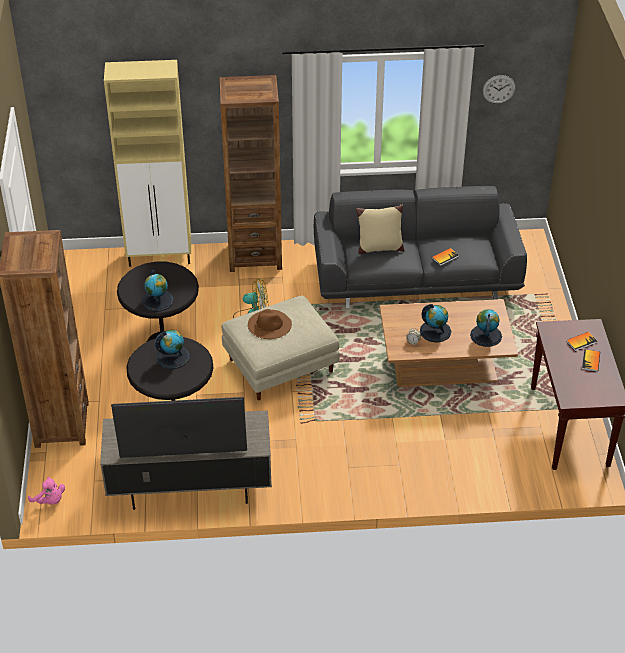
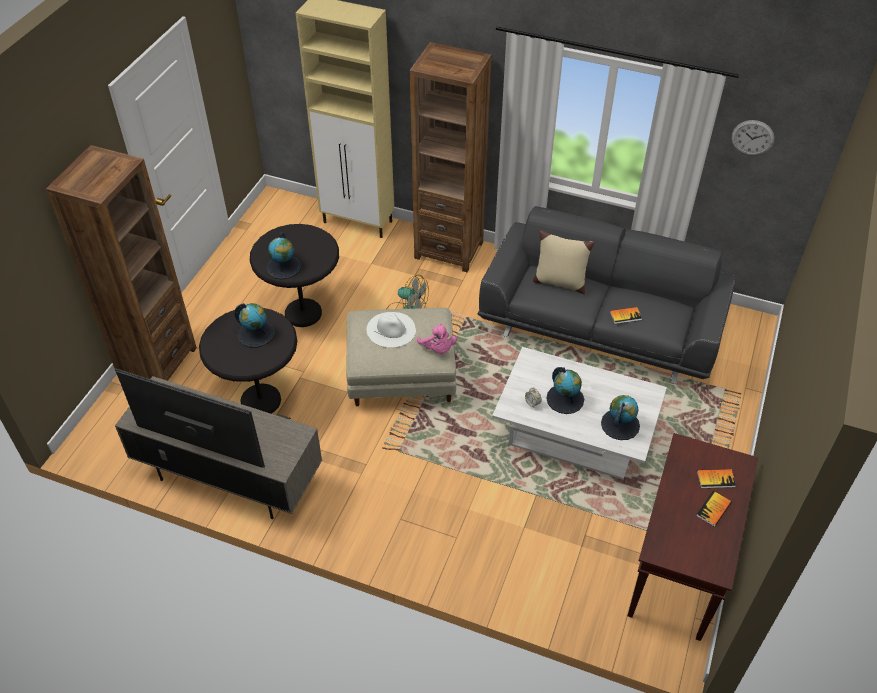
camera: 25 degrees right, 5 degrees up
pink plush toy [28,477,65,505] -> pink plush toy moved to [417,324,457,354]
brown hat [248,309,292,339] -> white hat [367,312,416,348]
brown coffee table [380,299,518,387] -> white coffee table [492,347,667,480]

